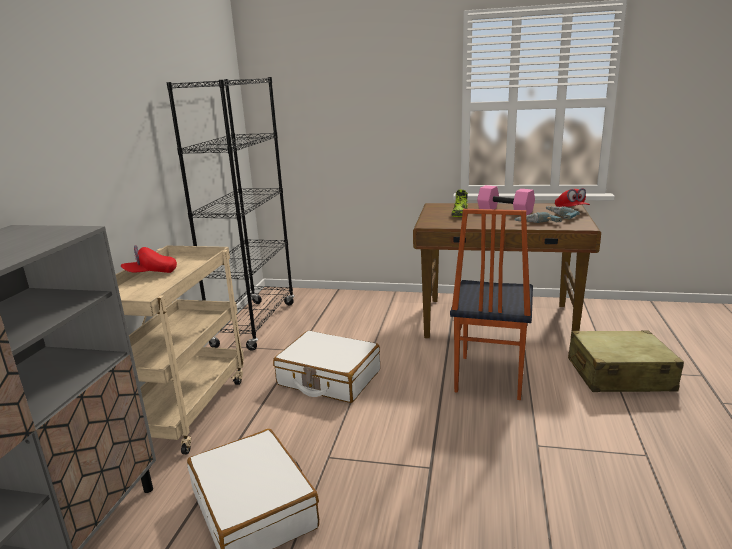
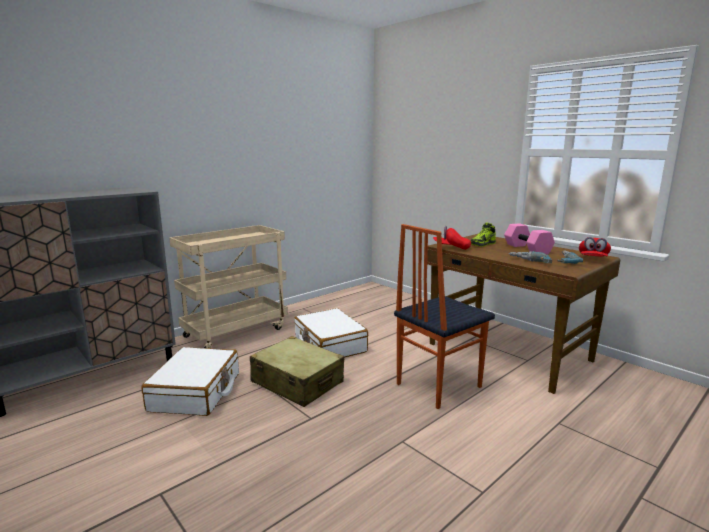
camera: 35 degrees right, 5 degrees down
red cap [121,245,177,273] -> red cap moved to [433,226,471,250]
black bookcase [166,77,294,351] -> none
beige suitcase [568,330,684,392] -> beige suitcase moved to [250,336,344,407]

